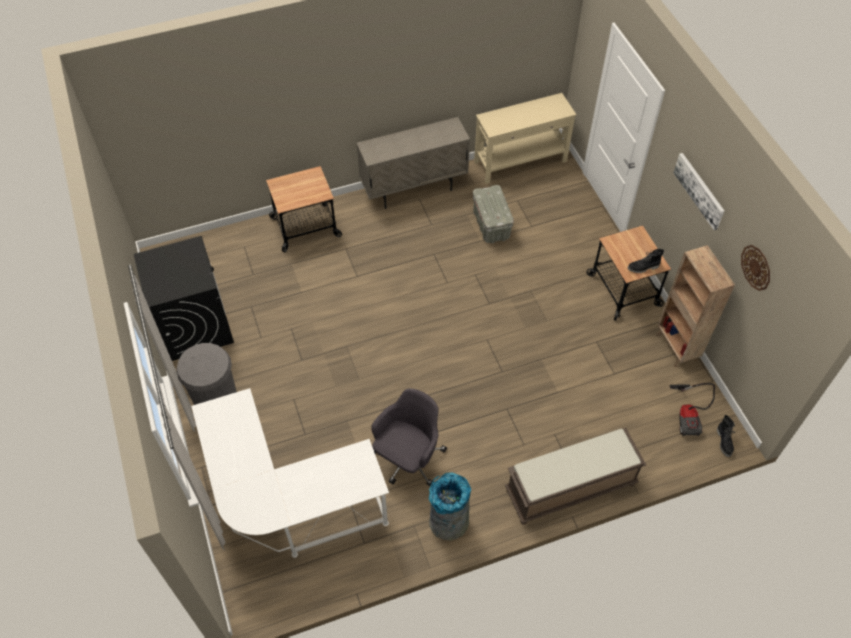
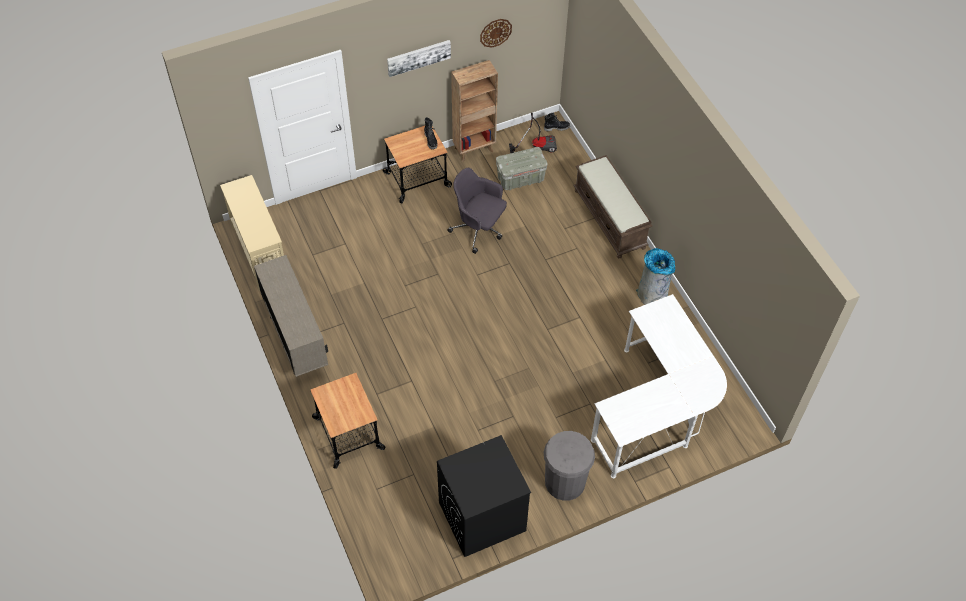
camera: 95 degrees left, 0 degrees up
grey office chair [371,389,447,486] -> grey office chair moved to [447,168,507,254]
grey storage box [473,185,514,243] -> grey storage box moved to [496,147,548,190]

